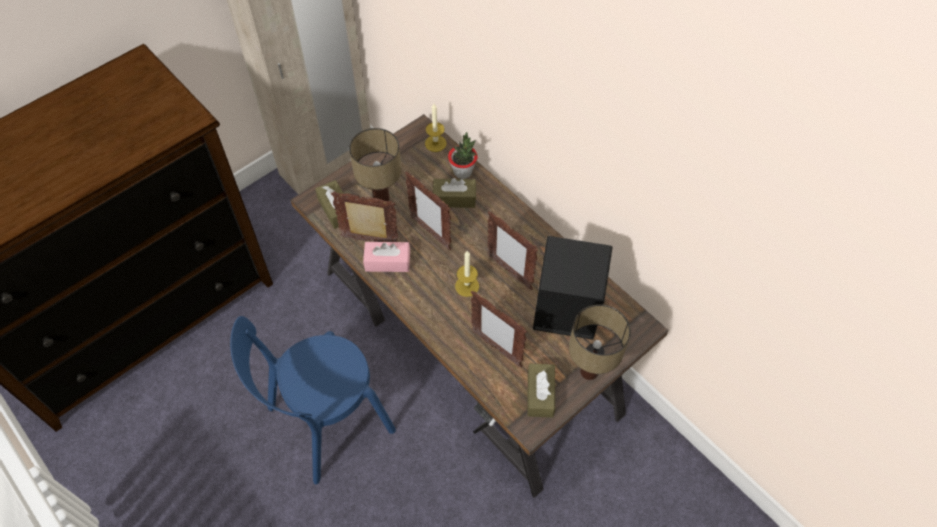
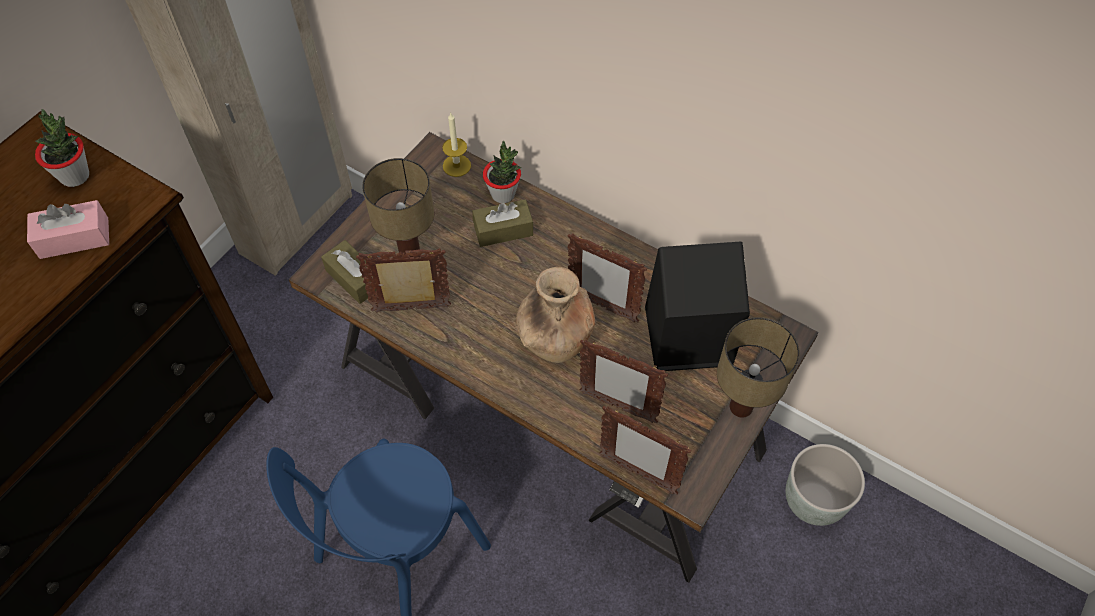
camera: 15 degrees left, 0 degrees up
pink tissue box [363,242,410,272] -> pink tissue box moved to [27,200,109,259]
picture frame [405,172,451,250] -> picture frame moved to [600,406,691,495]
candle [455,251,479,297] -> brown vase [516,267,595,363]
brown tissue box [527,363,555,418] -> none
none -> potted plant [35,109,89,187]
none -> grey planter [786,444,865,526]

